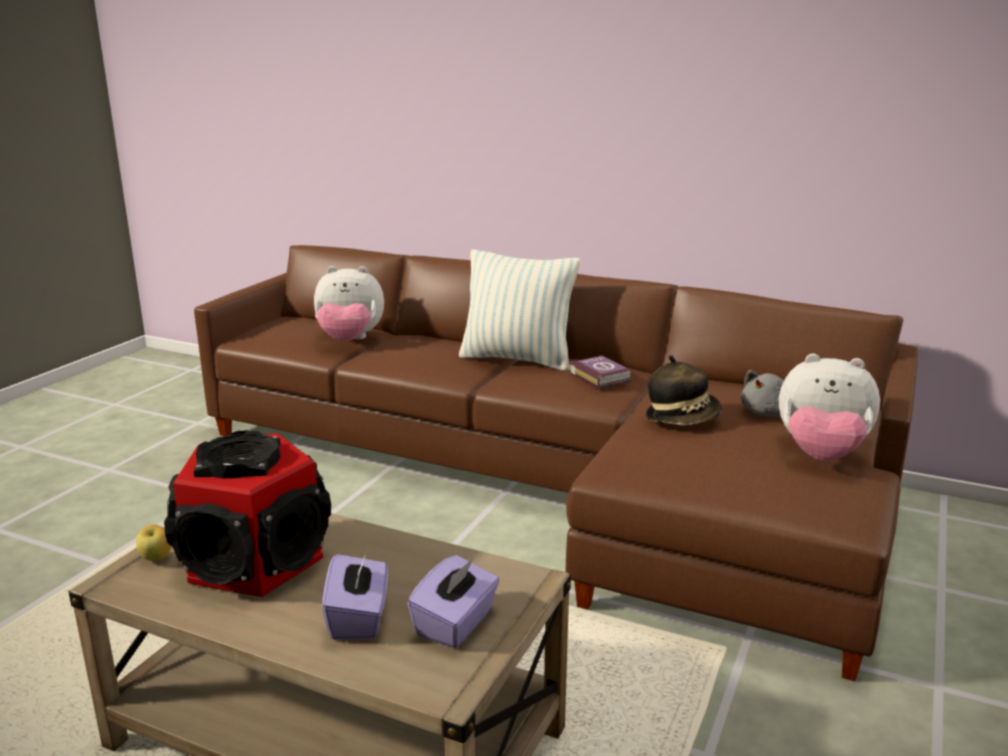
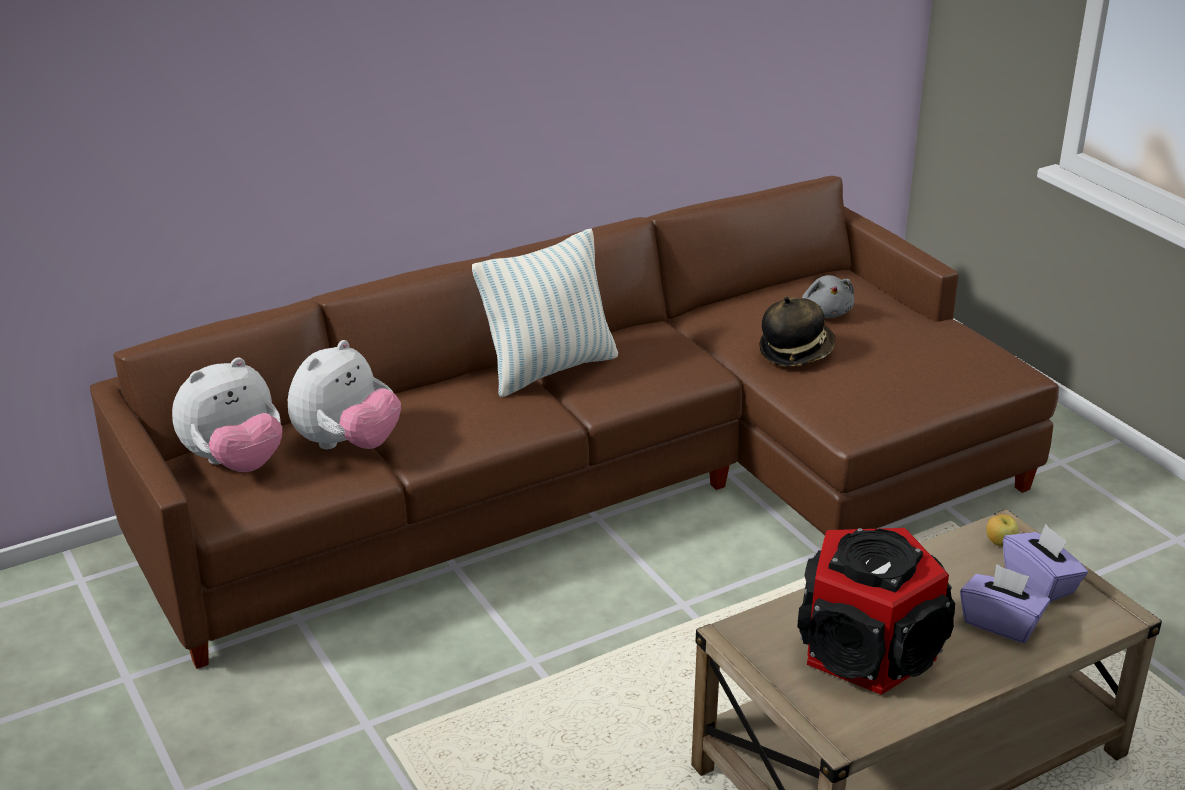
camera: 55 degrees left, 10 degrees up
apple [136,525,171,561] -> apple moved to [986,514,1018,546]
book [569,355,632,389] -> none
plush toy [779,353,880,461] -> plush toy moved to [172,358,282,472]

